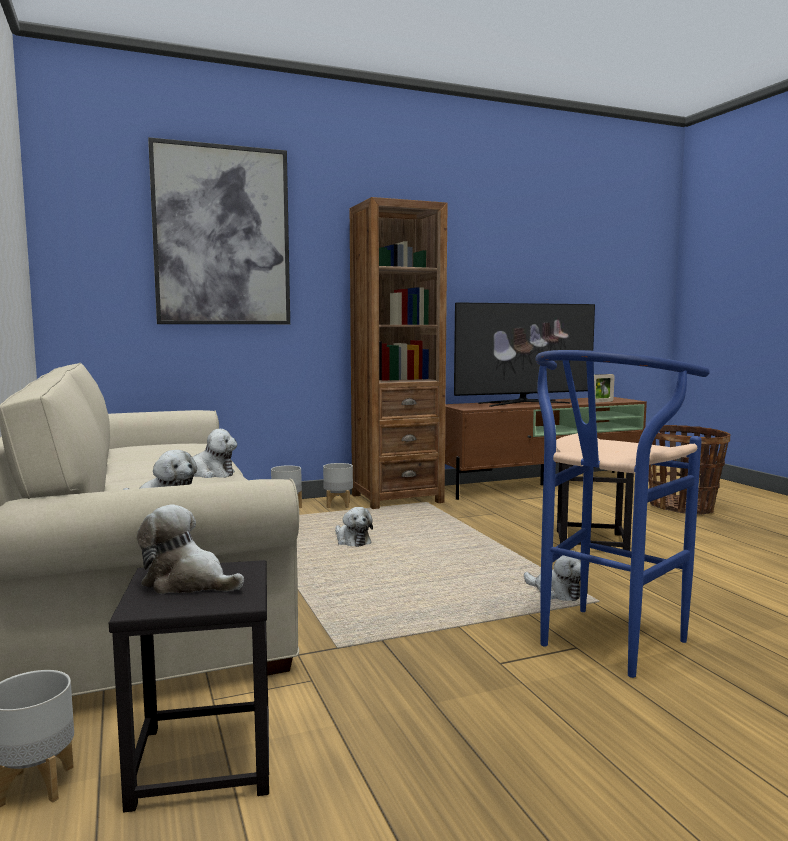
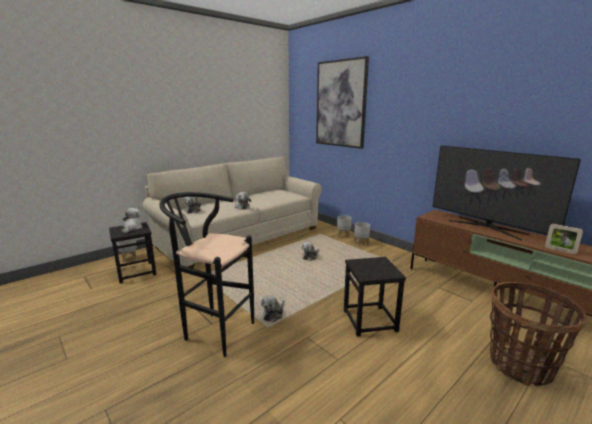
camera: 70 degrees right, 10 degrees up
brown bookcase [350,197,448,509] -> none
blue stool [535,350,710,678] -> black stool [159,192,254,357]

